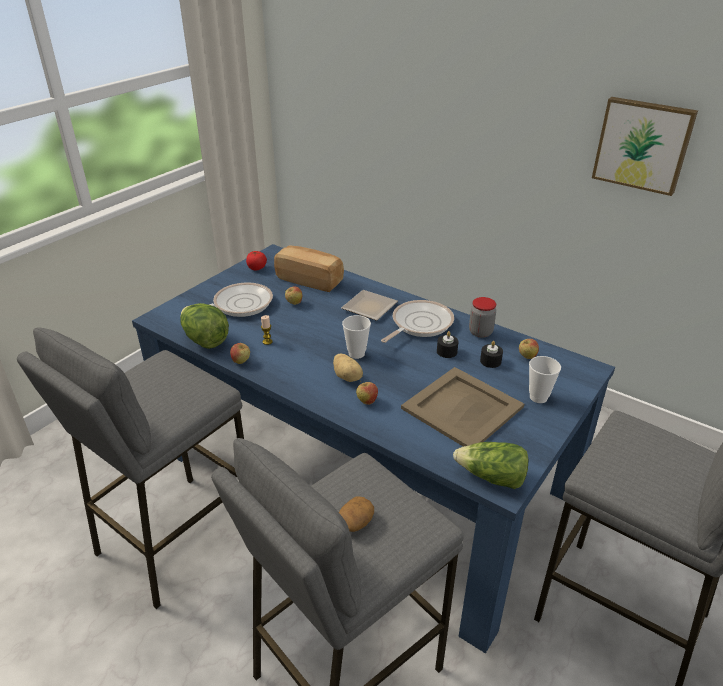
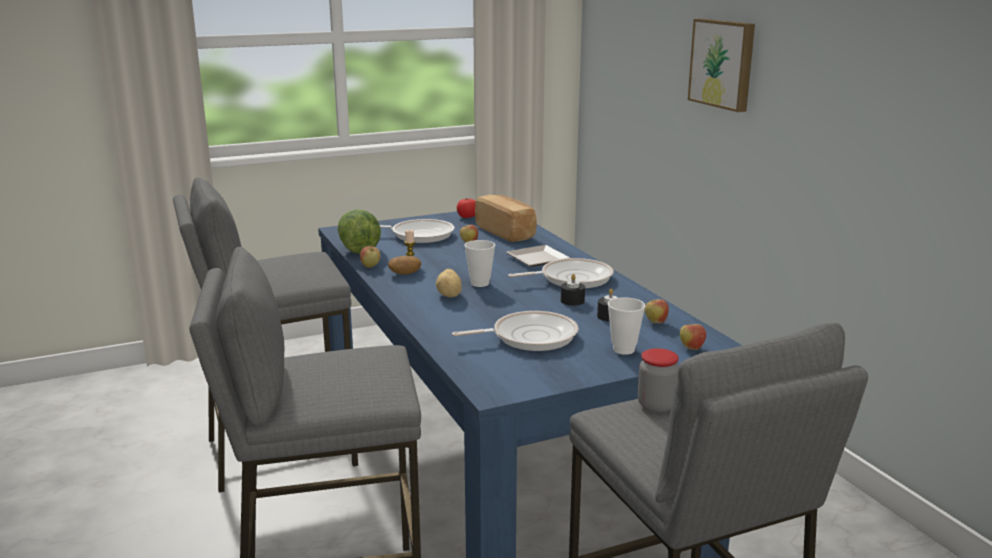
camera: 30 degrees right, 15 degrees down
potato [339,496,374,532] -> potato moved to [388,256,421,275]
apple [356,381,378,405] -> apple moved to [680,320,706,350]
beige tray [401,367,524,447] -> frying pan [452,311,579,351]
lettuce [453,442,529,489] -> none
jar [469,297,496,338] -> jar moved to [638,348,679,413]
picture [592,97,698,196] -> picture moved to [688,18,755,112]

